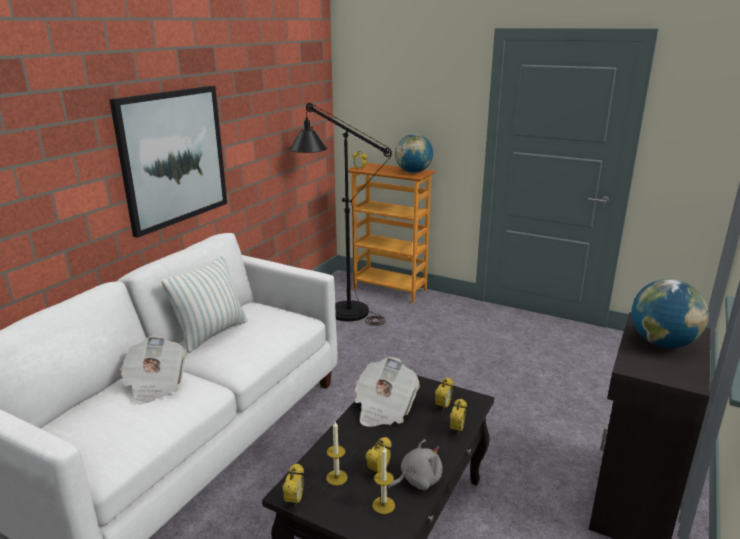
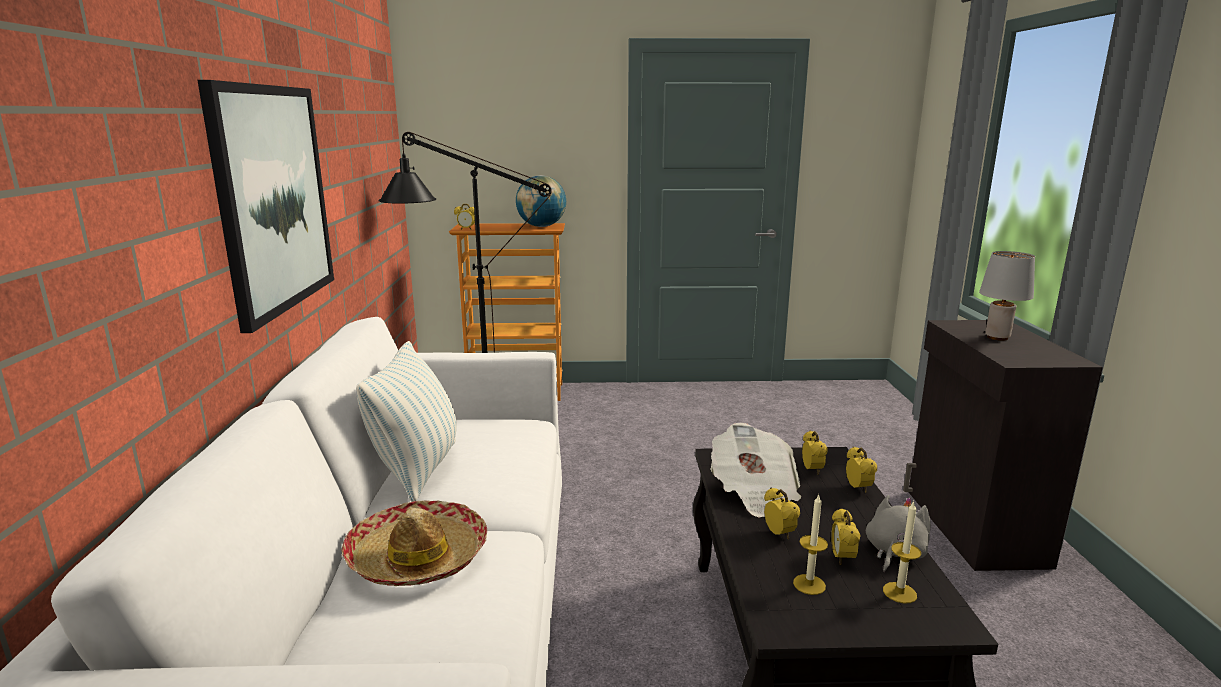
camera: 30 degrees left, 5 degrees down
newspaper [120,335,187,405] -> hat [341,500,487,586]
alarm clock [283,463,304,507] -> alarm clock moved to [764,487,800,539]
globe [631,279,709,348] -> grey table lamp [979,251,1035,341]

